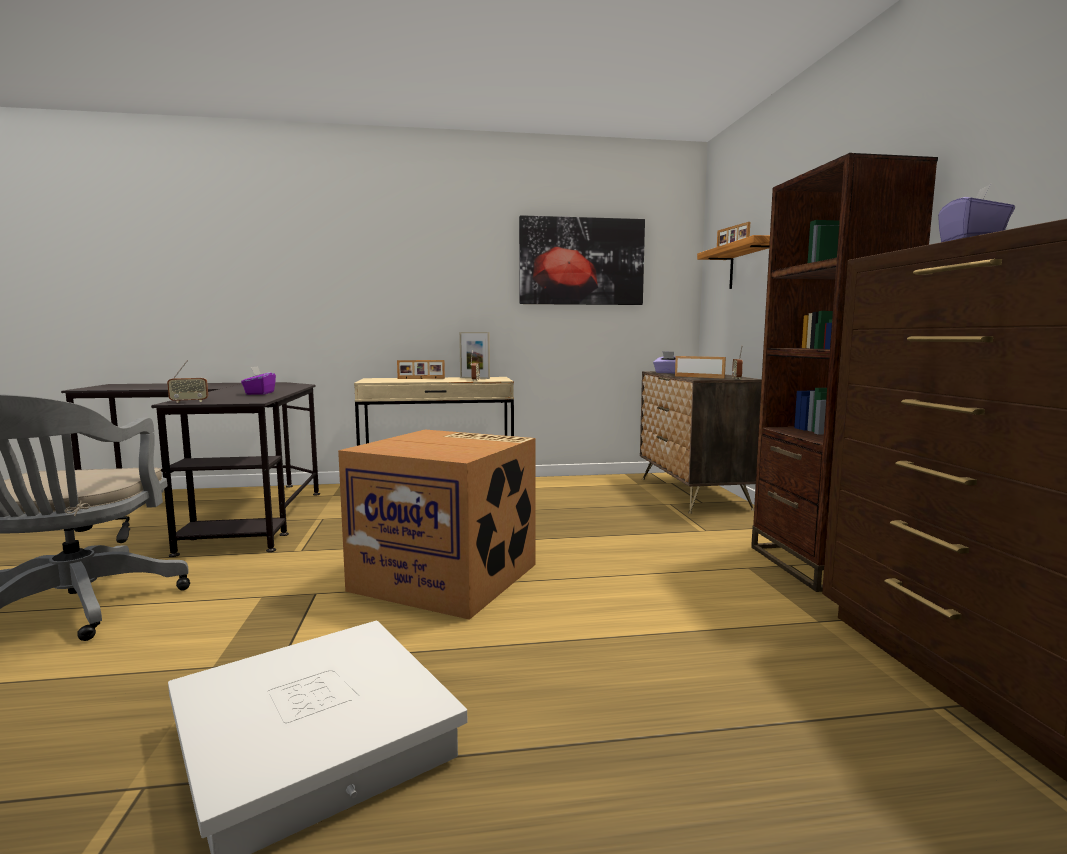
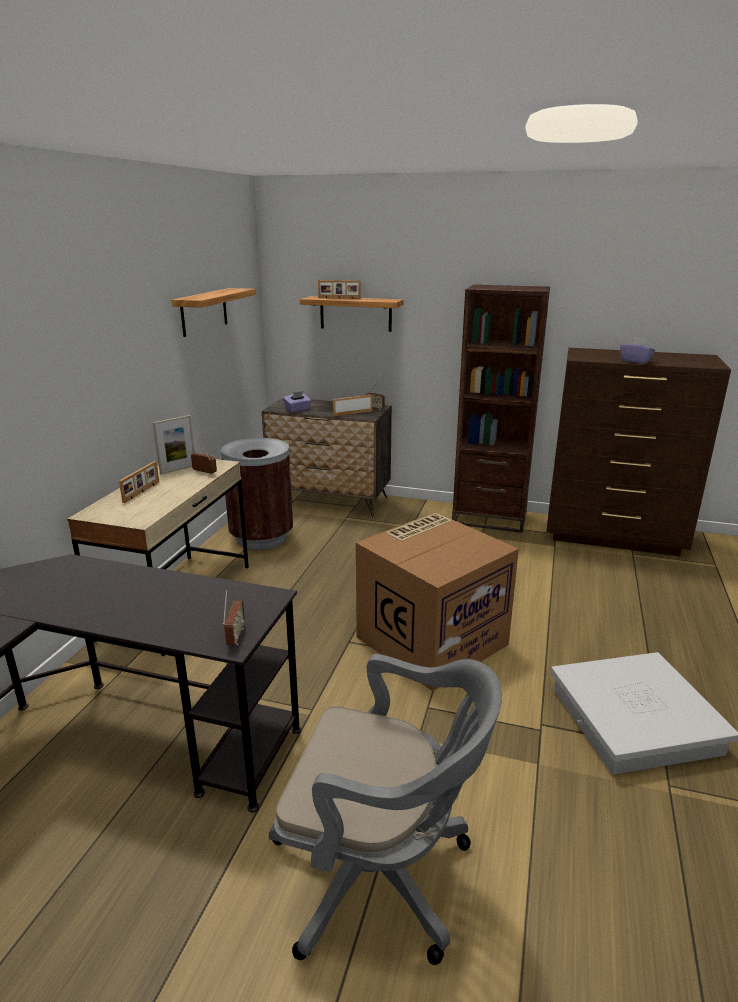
camera: 65 degrees left, 15 degrees up
purple tissue box [241,366,276,395] -> none
picture [519,215,645,305] -> shelf [171,288,256,337]
none -> brown trash can [221,438,293,550]

